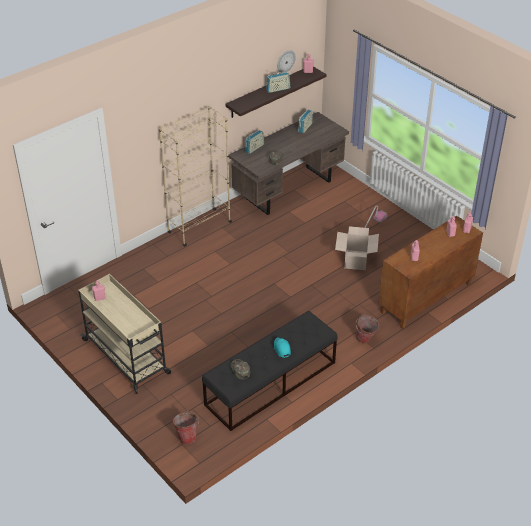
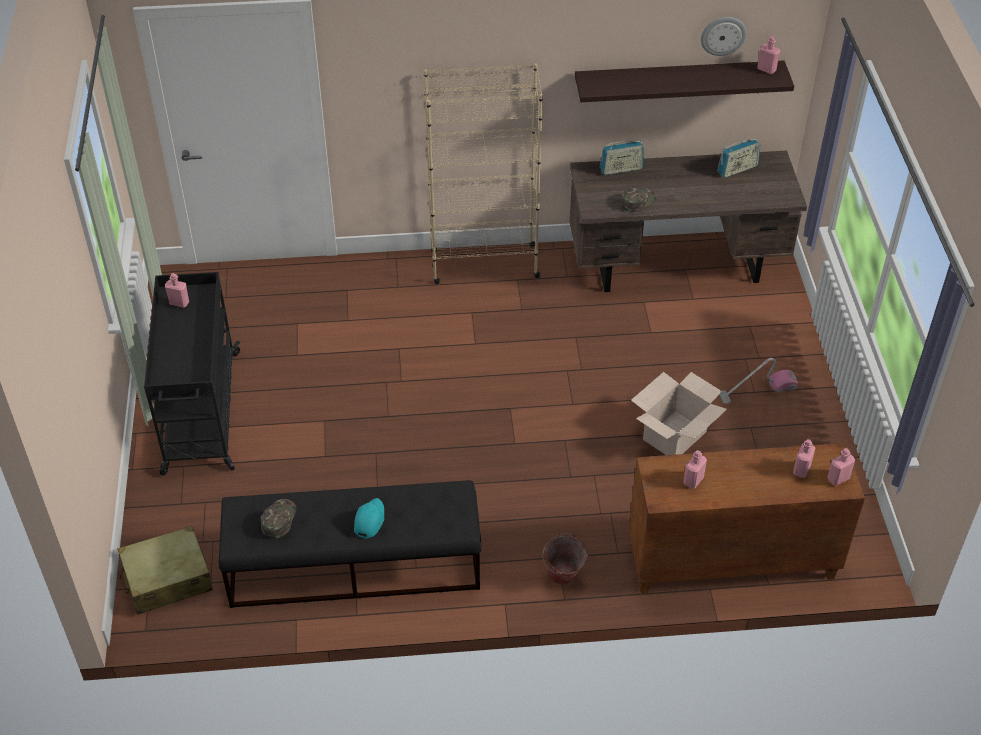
camera: 35 degrees right, 5 degrees up
beige cart [78,274,171,394] -> black cart [144,272,241,476]
bucket [173,410,199,444] -> beige suitcase [117,526,213,615]
radio [266,72,290,93] -> none

